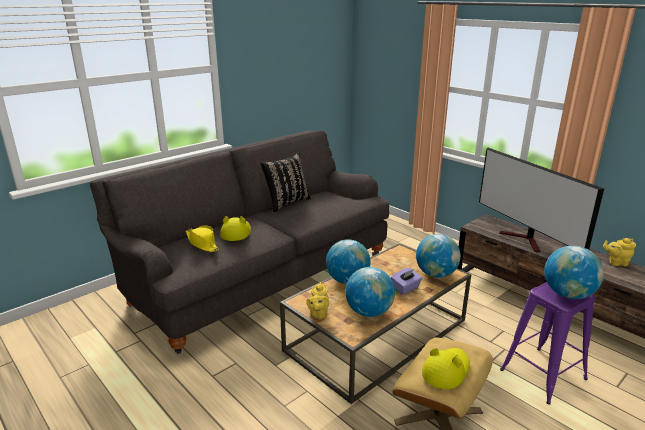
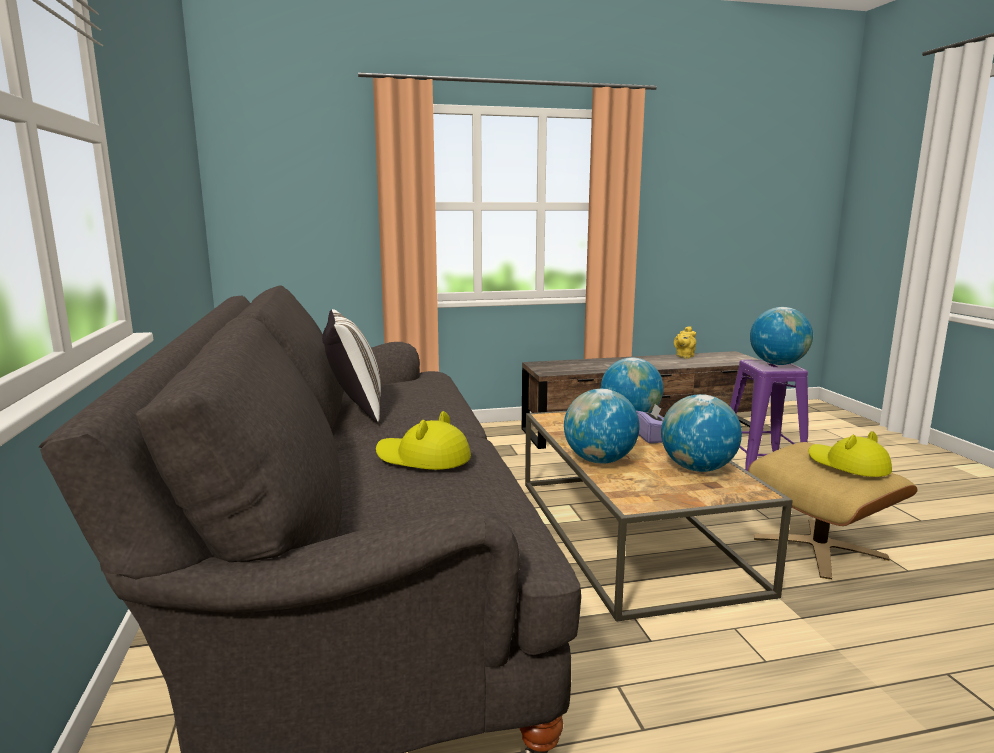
camera: 60 degrees left, 10 degrees down
yellow hat [186,225,219,252] -> none
black pillow [260,152,311,212] -> white pillow [322,309,381,422]
yellow teapot [306,282,329,319] -> none
television [479,147,604,252] -> none

